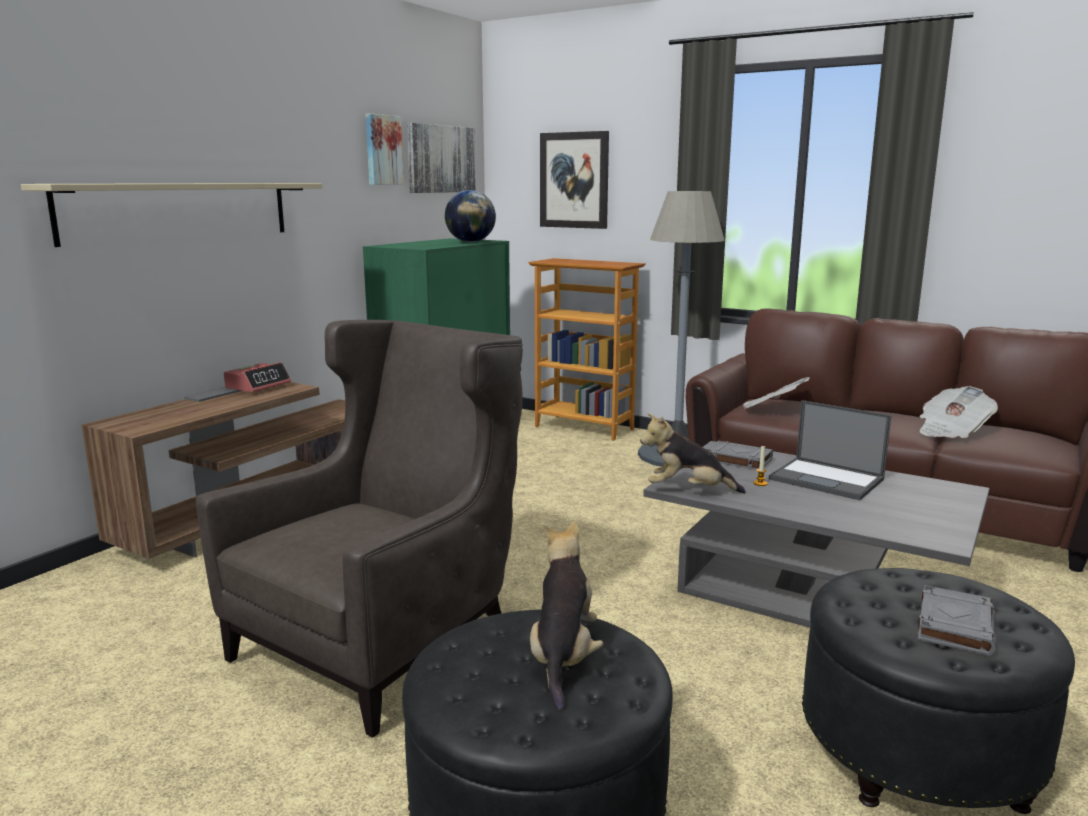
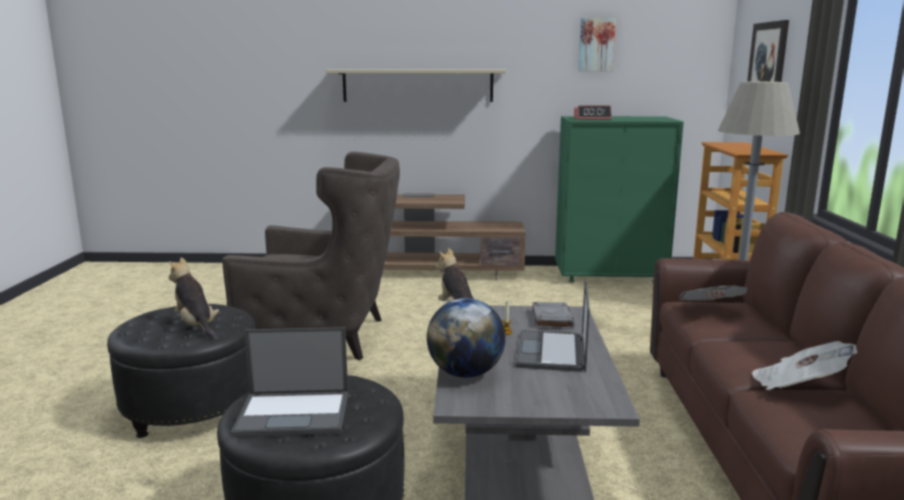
camera: 60 degrees right, 0 degrees up
alarm clock [224,362,291,392] -> alarm clock moved to [574,105,612,120]
picture [407,123,476,193] -> none
globe [445,190,496,242] -> globe moved to [427,298,506,378]
plush toy [530,521,604,711] -> plush toy turned 105 degrees counterclockwise [168,257,219,340]
grey book [918,585,996,656] -> laptop [231,327,348,437]

